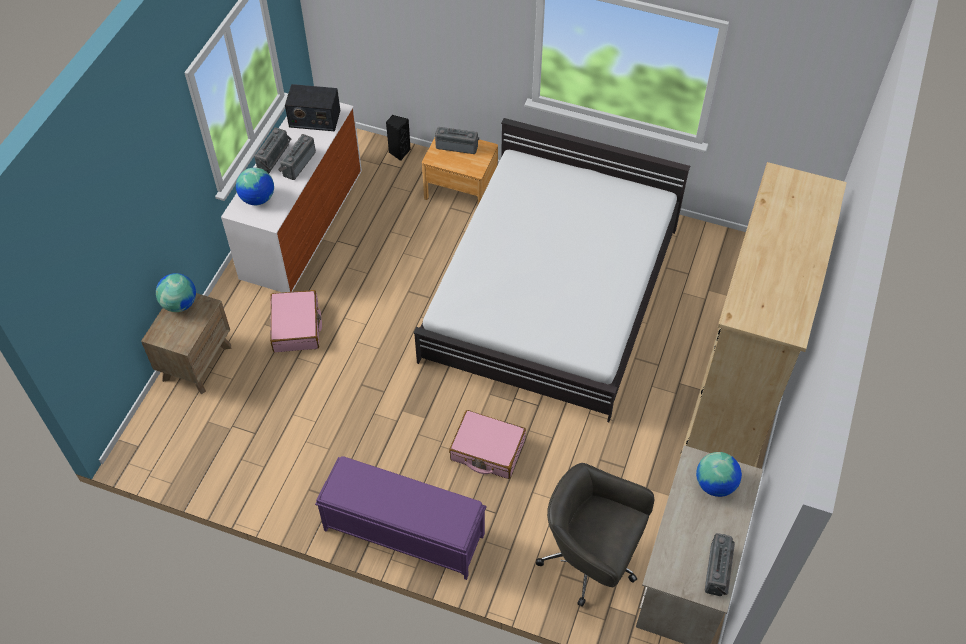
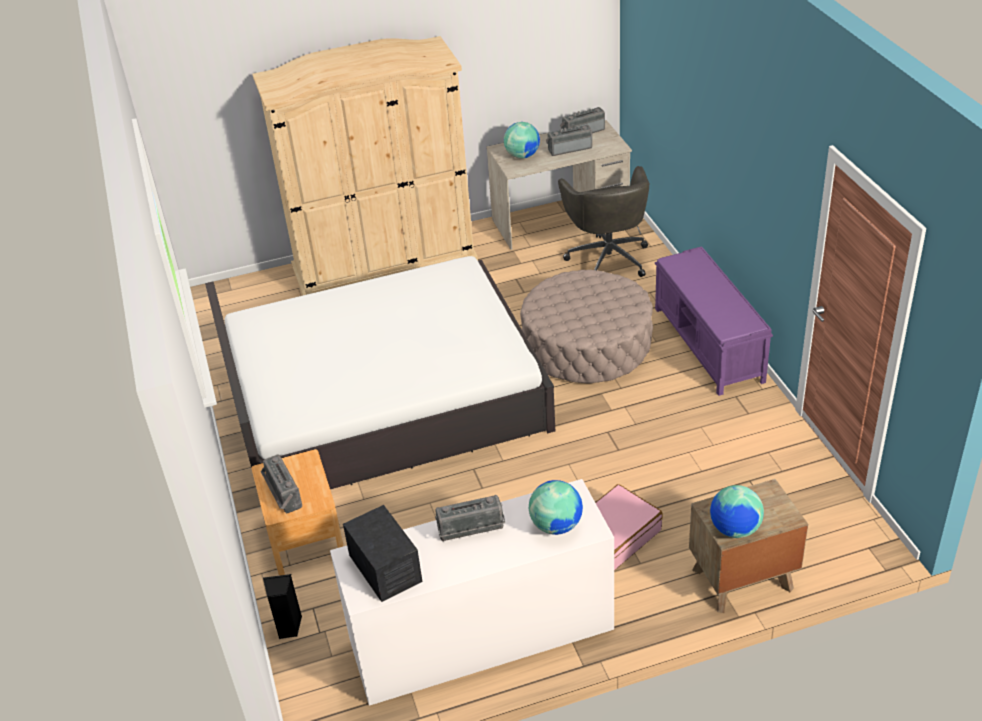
camera: 125 degrees left, 15 degrees down
radio [254,128,291,173] -> radio moved to [546,124,592,156]
pink suitcase [449,410,526,479] -> beige ottoman [520,270,653,384]

